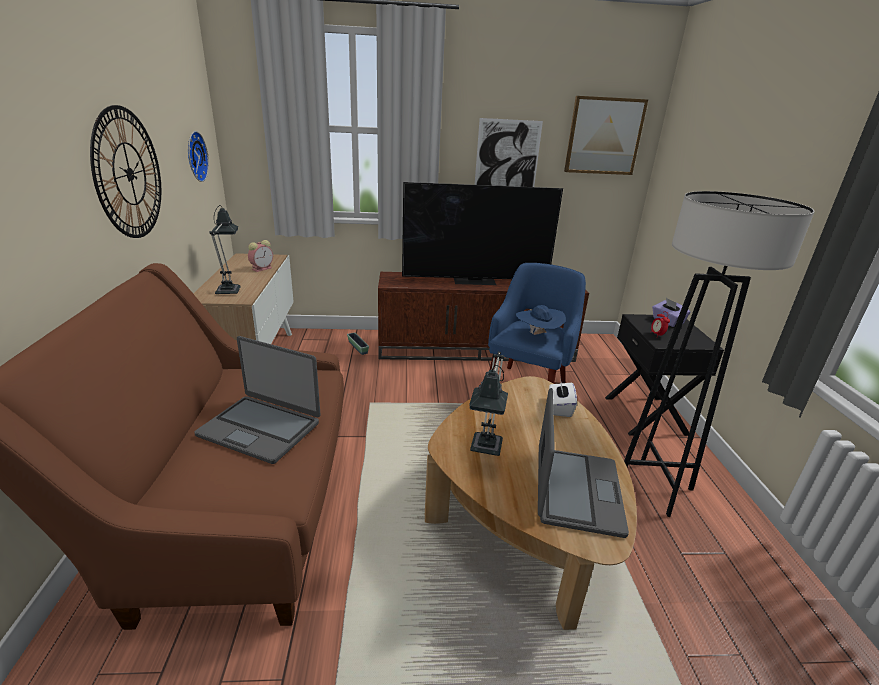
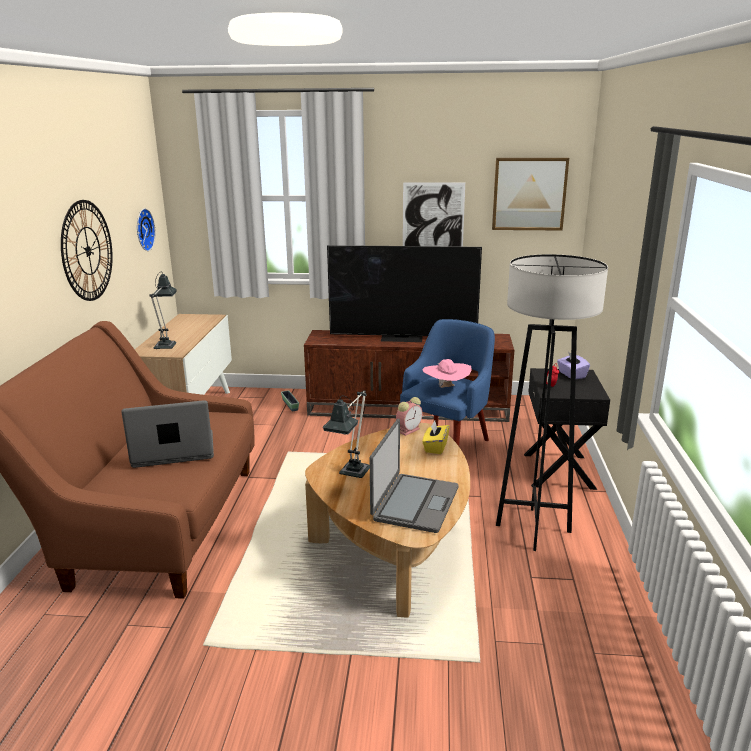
camera: 10 degrees right, 5 degrees down
laptop [194,336,321,464] -> laptop turned 135 degrees clockwise [121,400,214,468]
alarm clock [248,240,273,272] -> alarm clock moved to [396,397,423,436]
blue hat [516,305,566,335] -> pink hat [423,359,472,388]
white tissue box [549,383,577,417] -> yellow tissue box [422,421,449,454]

